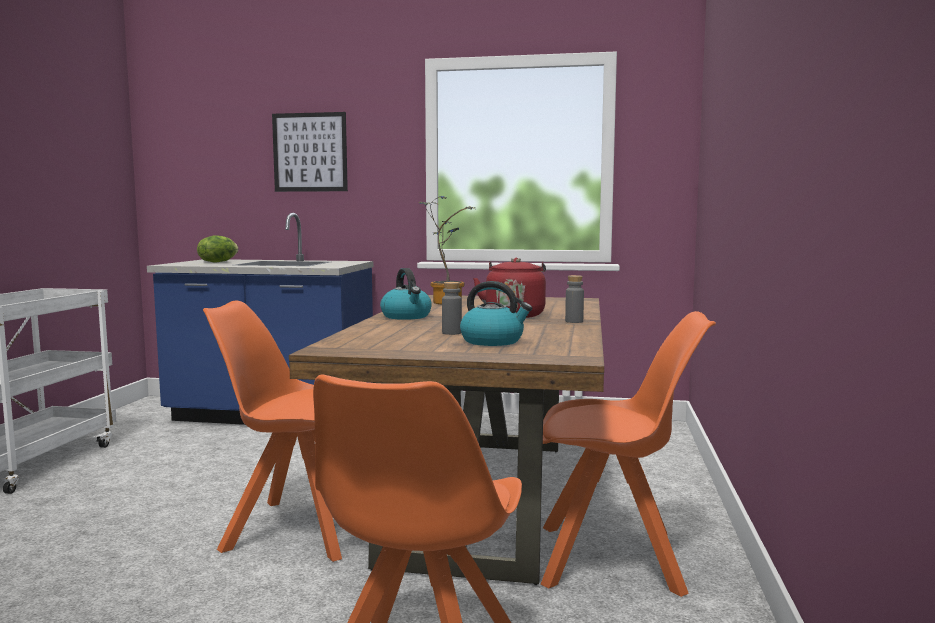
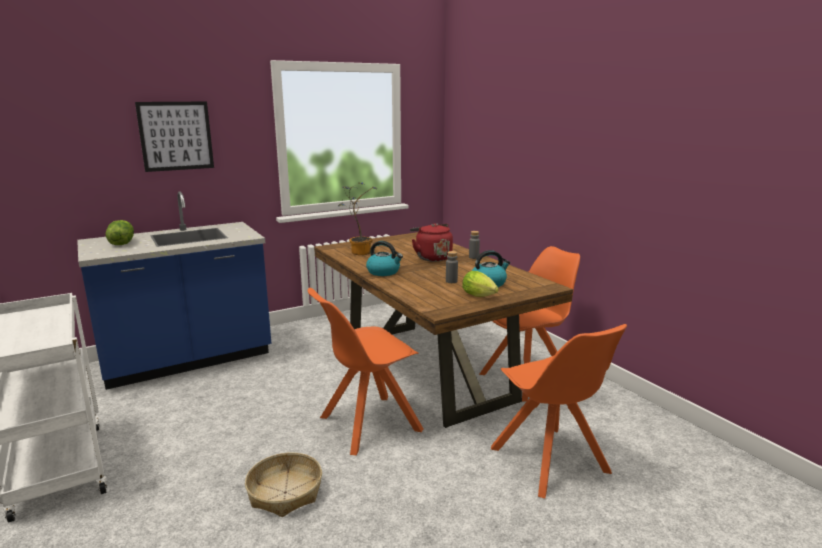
camera: 40 degrees left, 10 degrees up
none -> basket [245,452,322,517]
none -> lettuce [462,271,499,297]

